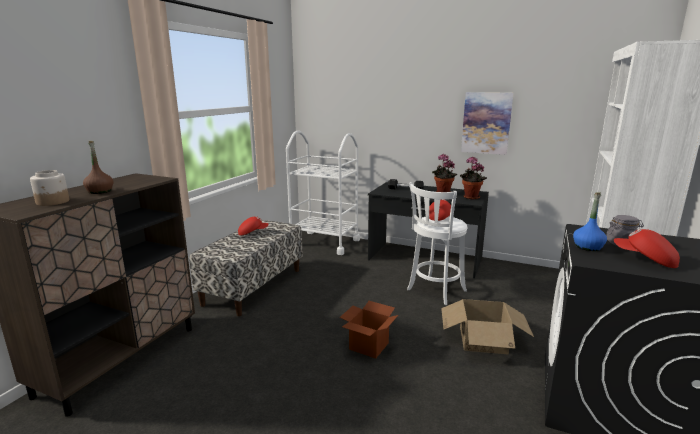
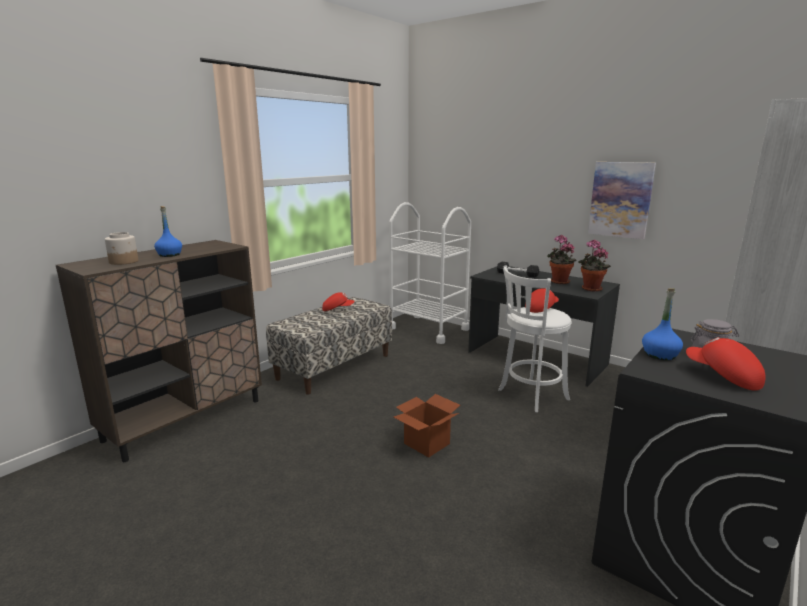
camera: 15 degrees right, 0 degrees up
brown bottle [83,141,114,194] -> blue bottle [154,206,182,257]
cardboard box [441,299,534,354] -> none

